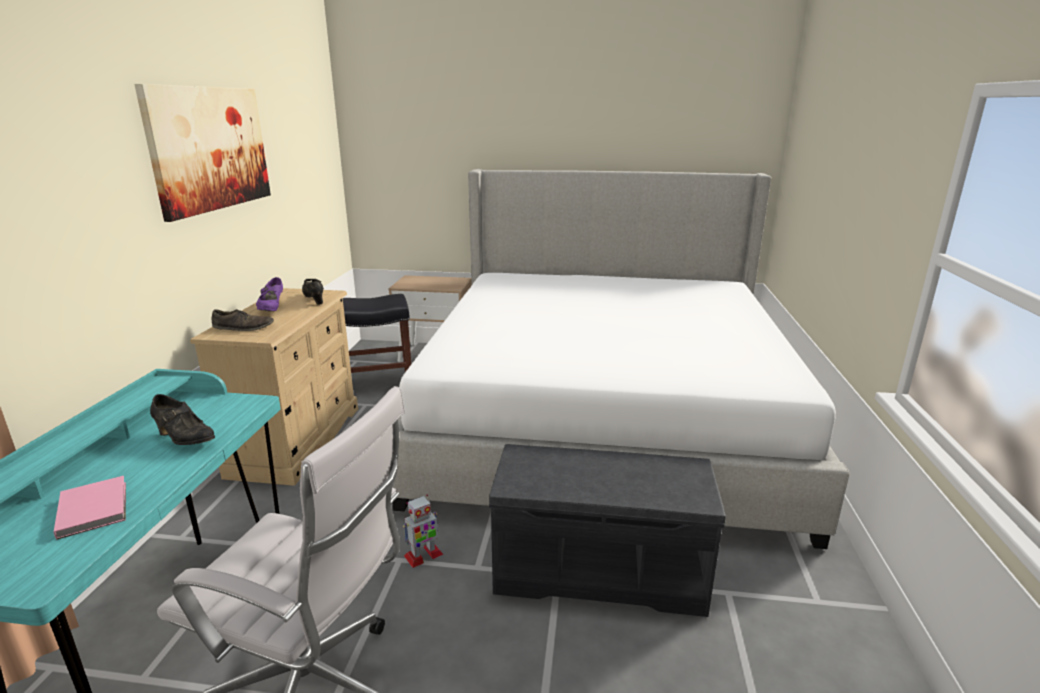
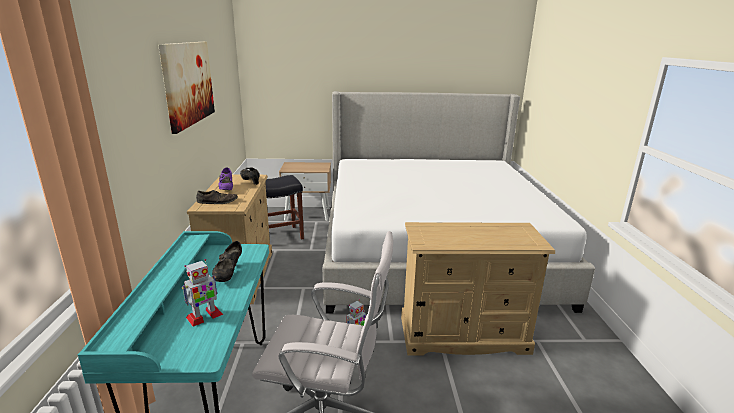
camera: 10 degrees left, 0 degrees up
pink book [54,476,126,540] -> toy robot [182,259,223,327]
black shoe [150,394,215,445] -> black shoe turned 75 degrees clockwise [212,241,242,282]
grey bench [489,444,726,617] -> beige dresser [401,222,555,356]

